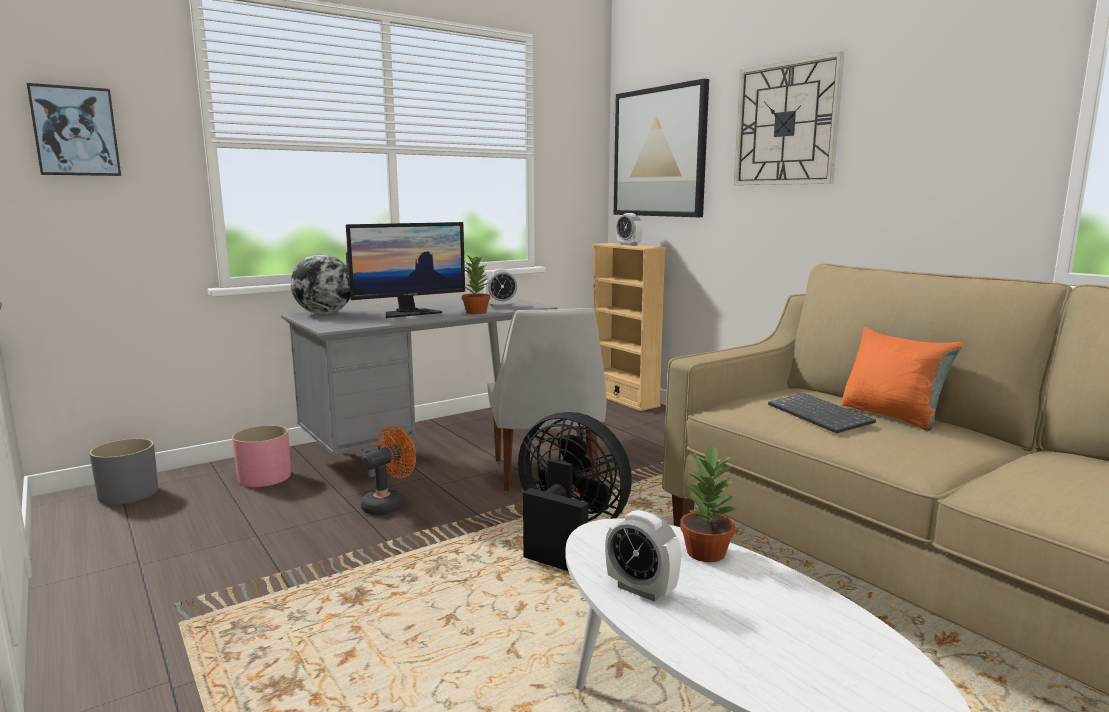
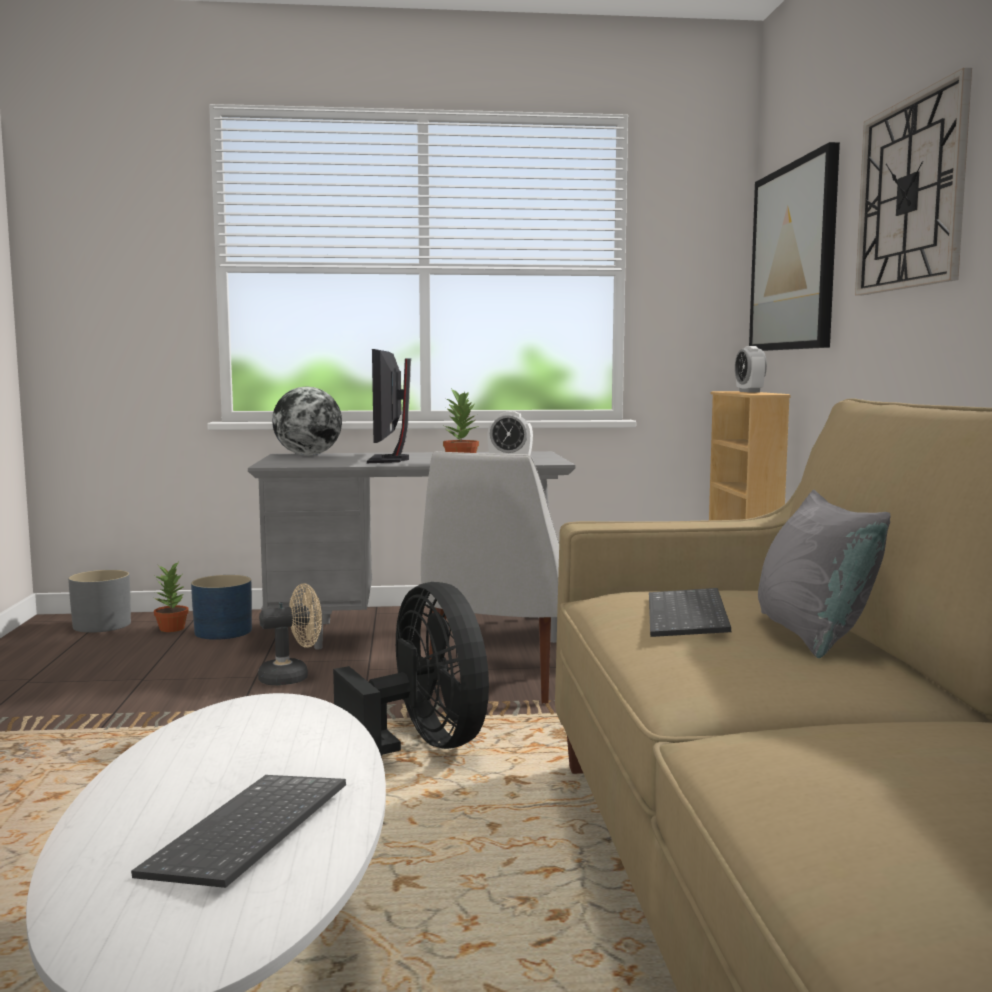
camera: 30 degrees right, 5 degrees down
picture [27,83,121,176] -> none
pink planter [232,425,291,487] -> blue planter [191,575,252,640]
monitor [346,222,465,318] -> monitor turned 90 degrees clockwise [367,349,411,463]
orange fan [361,426,416,515] -> beige fan [258,583,322,685]
alarm clock [605,510,681,602] -> none
potted plant [680,443,738,562] -> potted plant moved to [154,562,189,632]
orange pillow [840,327,963,431] -> grey pillow [758,490,891,658]
none -> keyboard [131,775,346,888]

